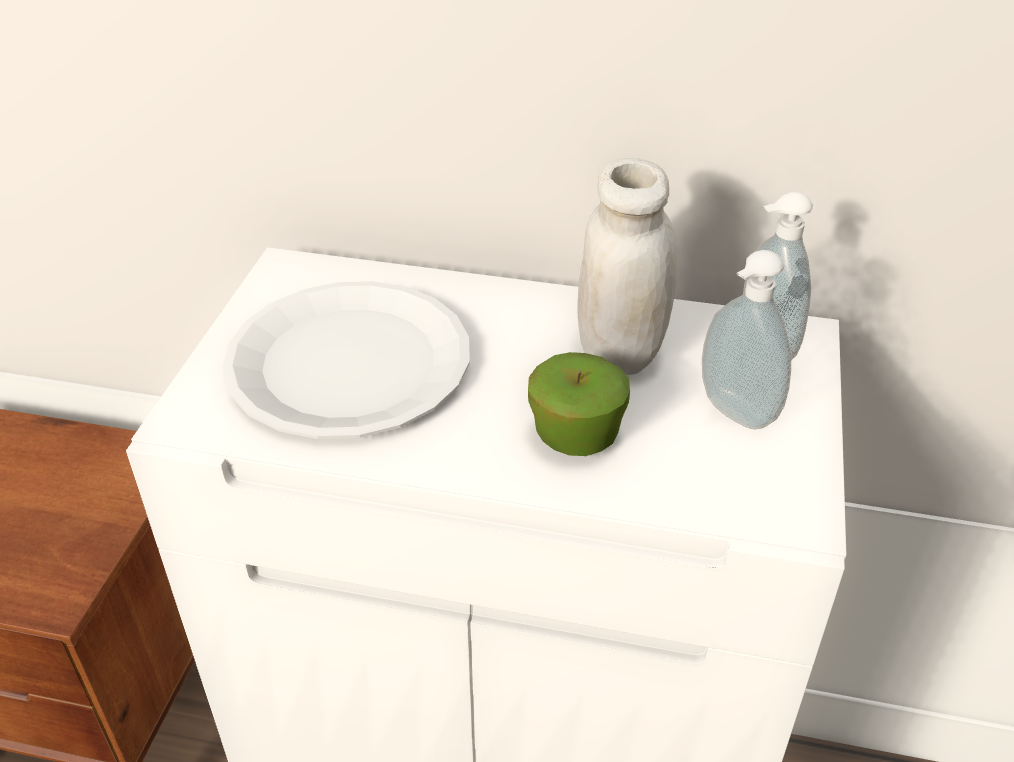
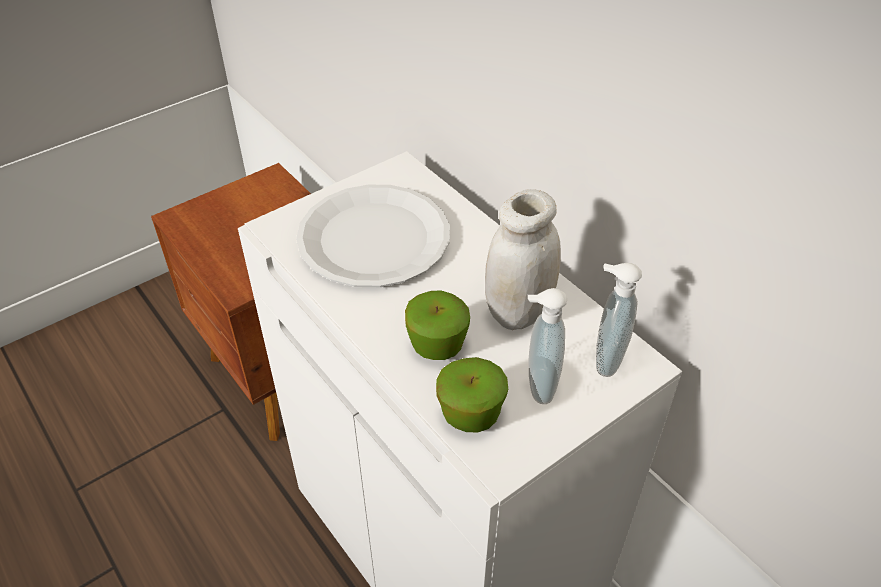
camera: 40 degrees right, 5 degrees up
none -> apple [436,357,508,433]

